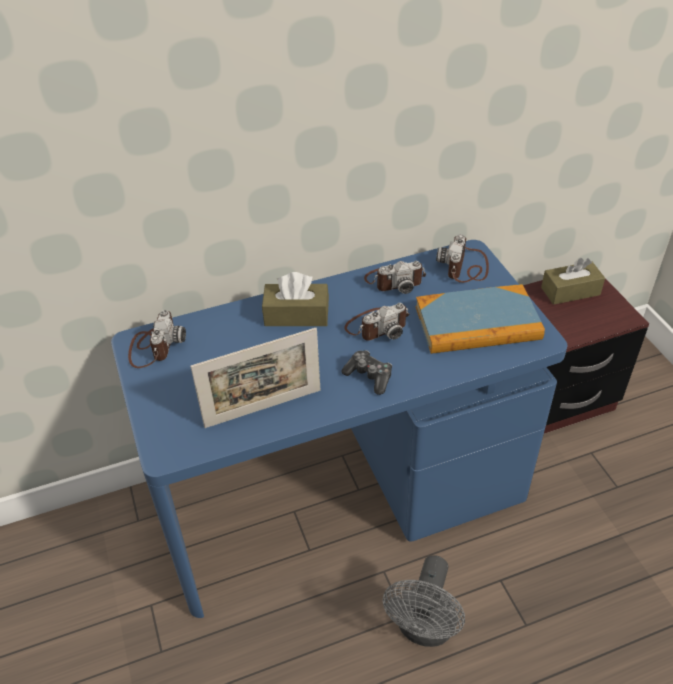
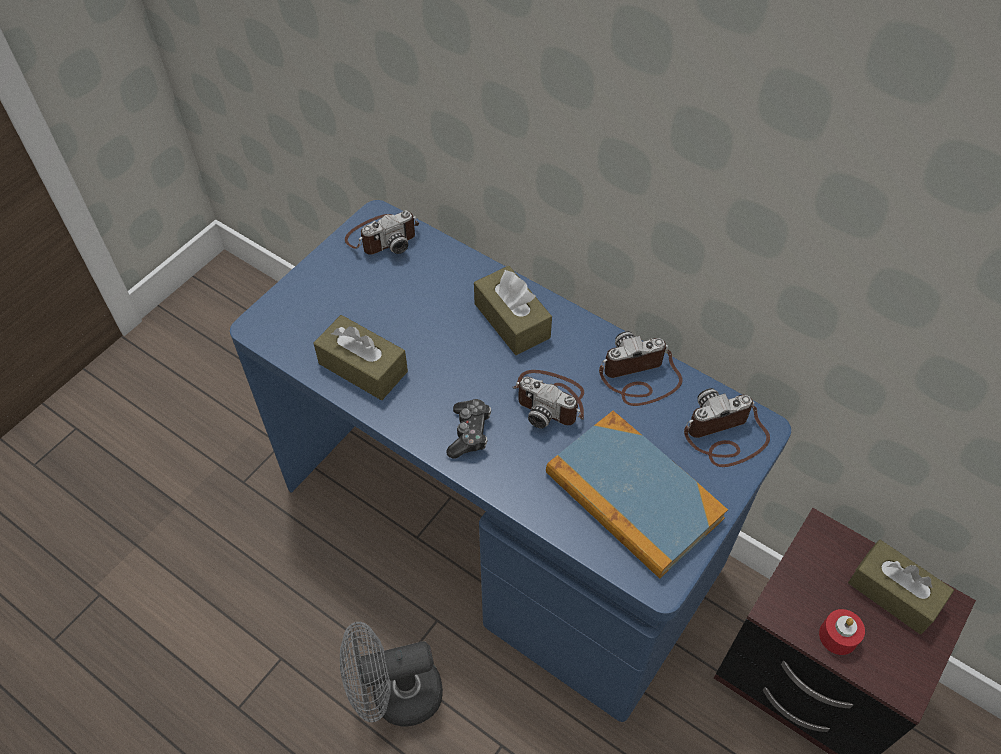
camera: 55 degrees right, 10 degrees up
picture frame [190,328,320,428] -> brown tissue box [314,315,408,400]
camera [364,261,426,294] -> camera turned 120 degrees clockwise [599,331,683,406]
none -> red candle [819,609,865,655]

